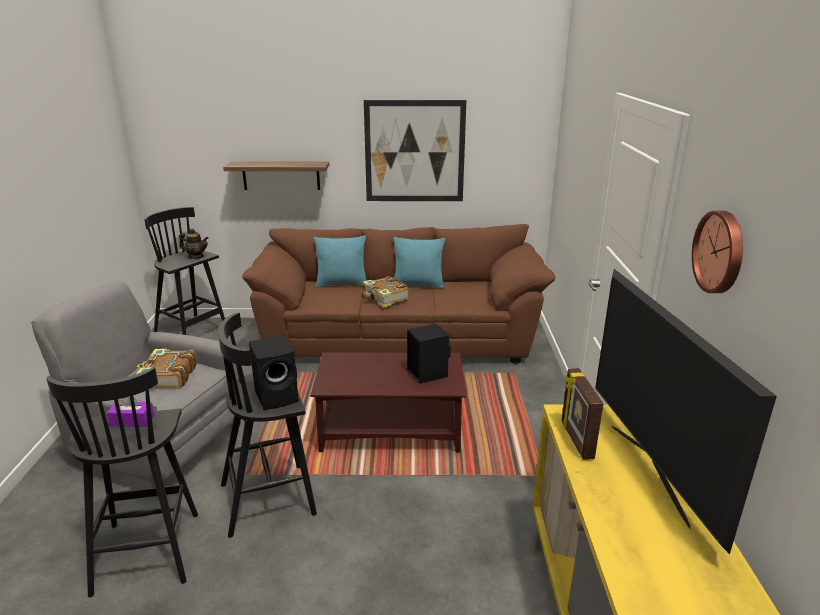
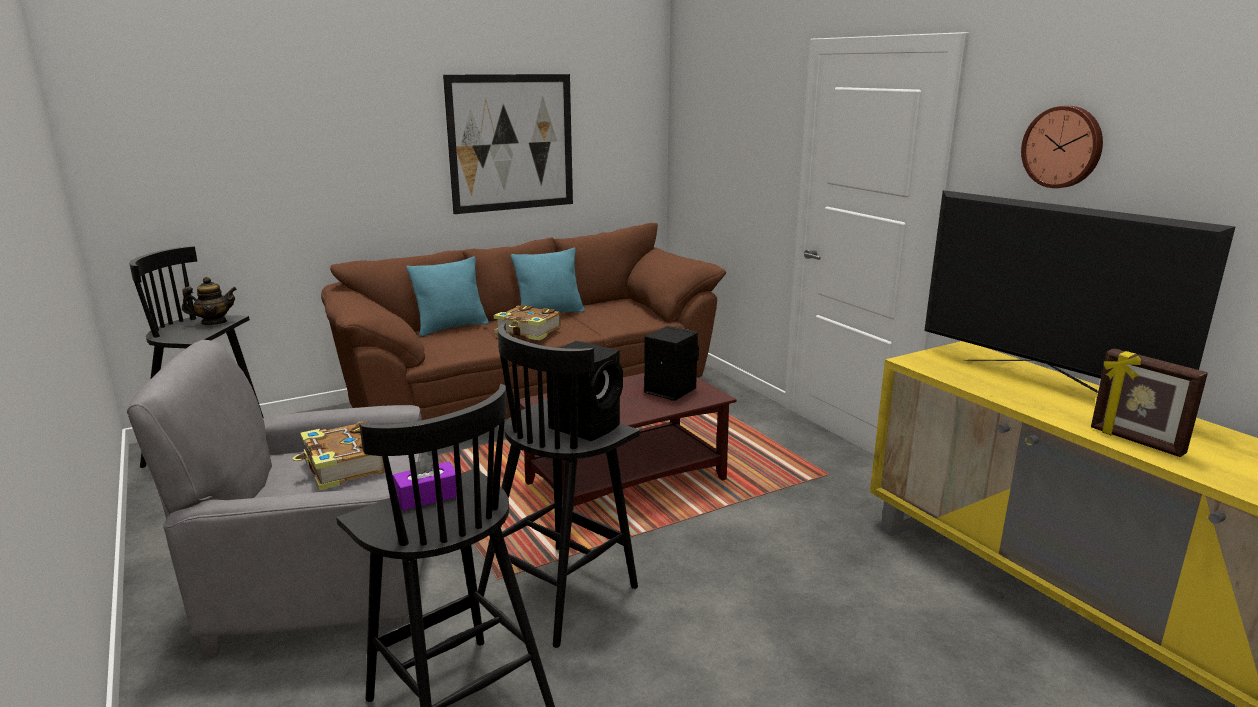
camera: 30 degrees left, 5 degrees down
shelf [223,161,329,190] -> none
picture frame [561,368,603,460] -> picture frame moved to [1091,348,1208,457]

